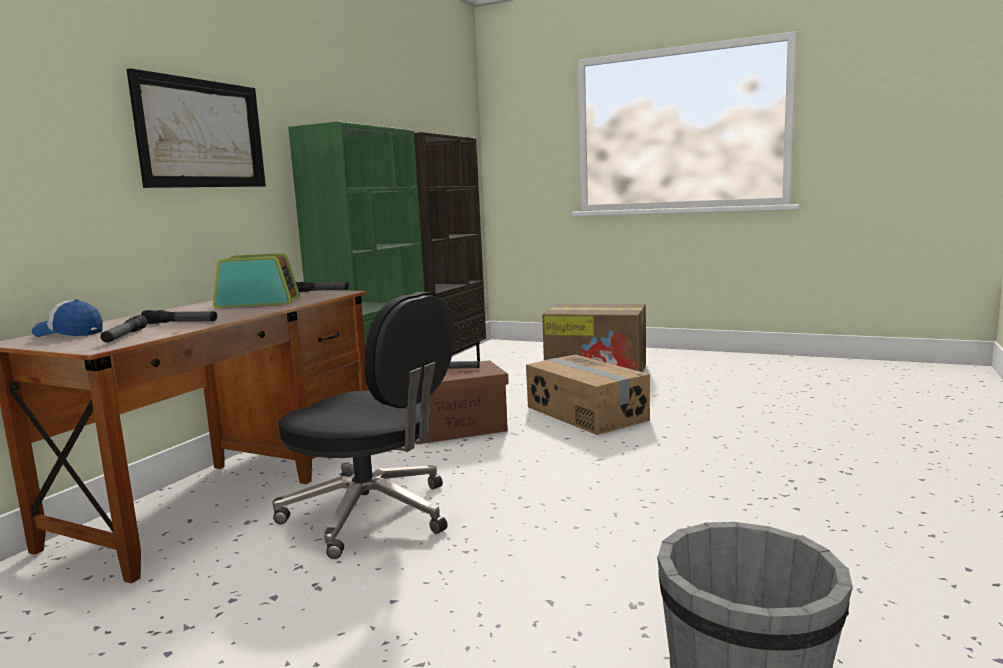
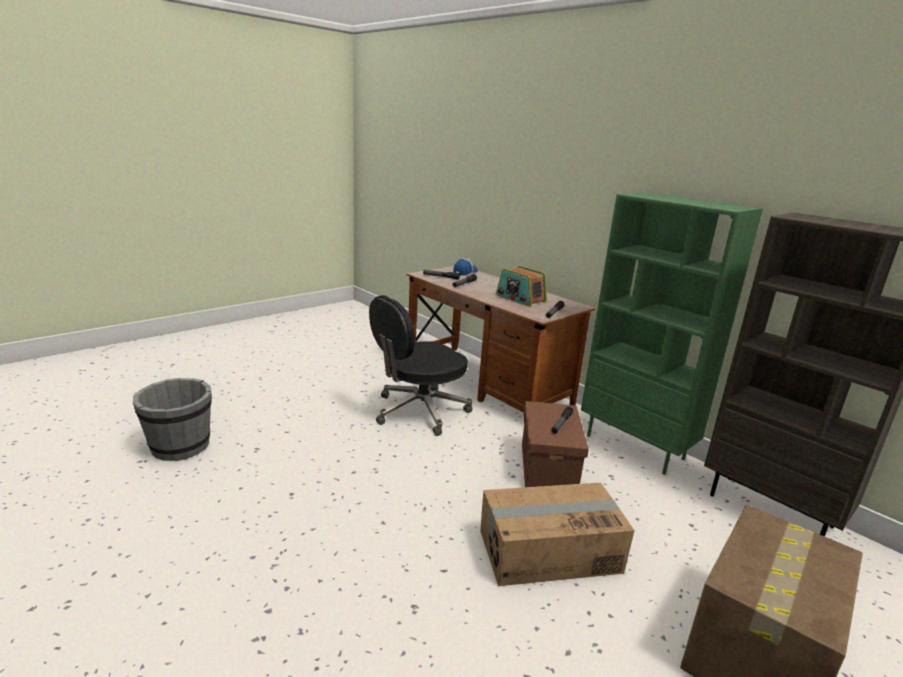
camera: 110 degrees right, 10 degrees up
picture [126,68,266,188] -> none
radio [213,253,300,308] -> radio turned 120 degrees clockwise [496,266,547,306]

